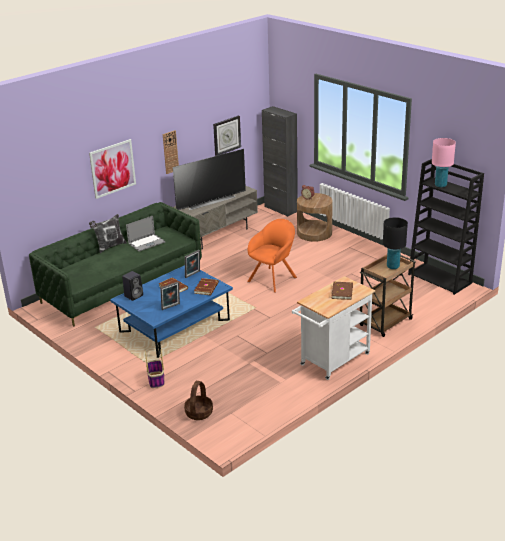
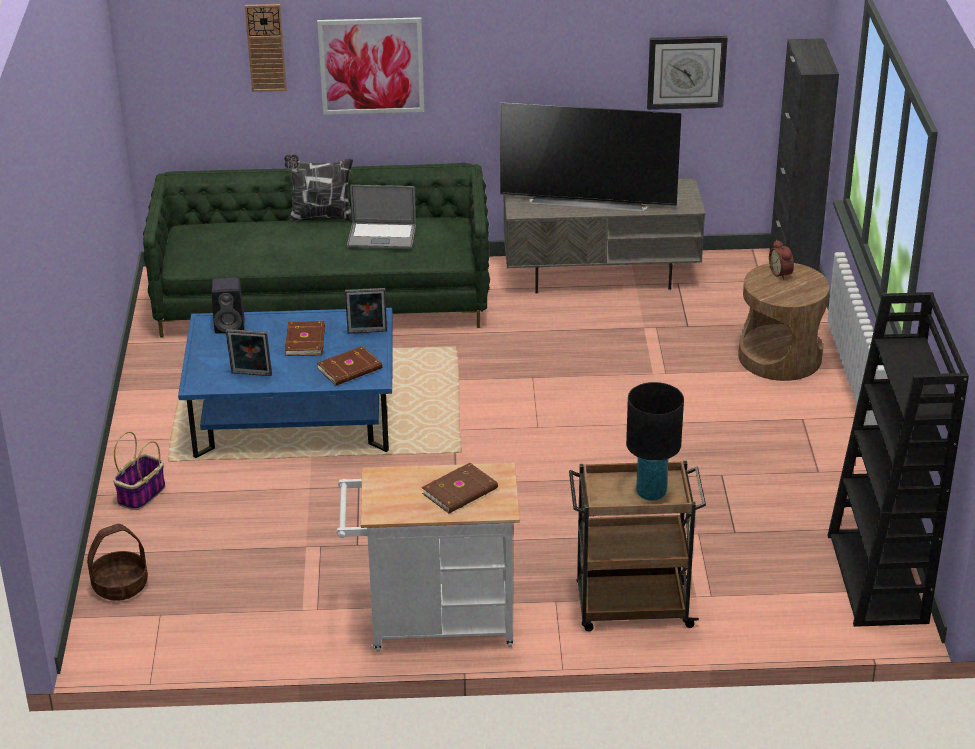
camera: 40 degrees right, 5 degrees up
wall clock [163,130,179,174] -> wall clock moved to [245,4,287,92]
orange armchair [247,219,297,293] -> none
pink table lamp [432,138,456,187] -> none

